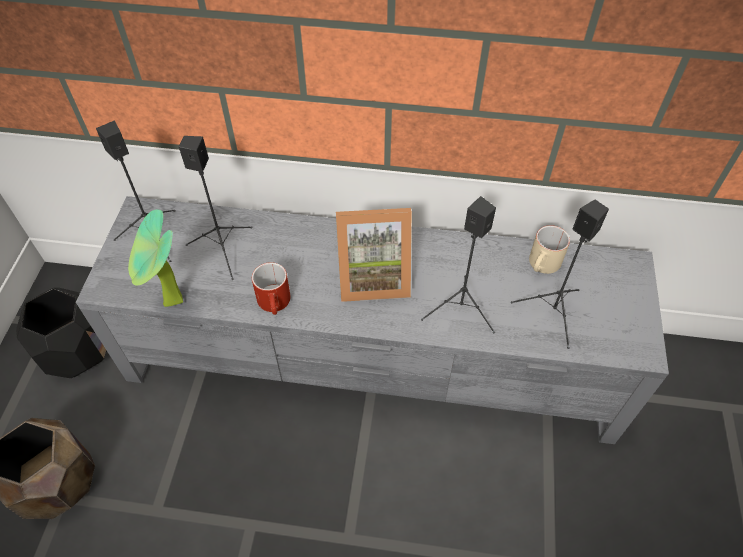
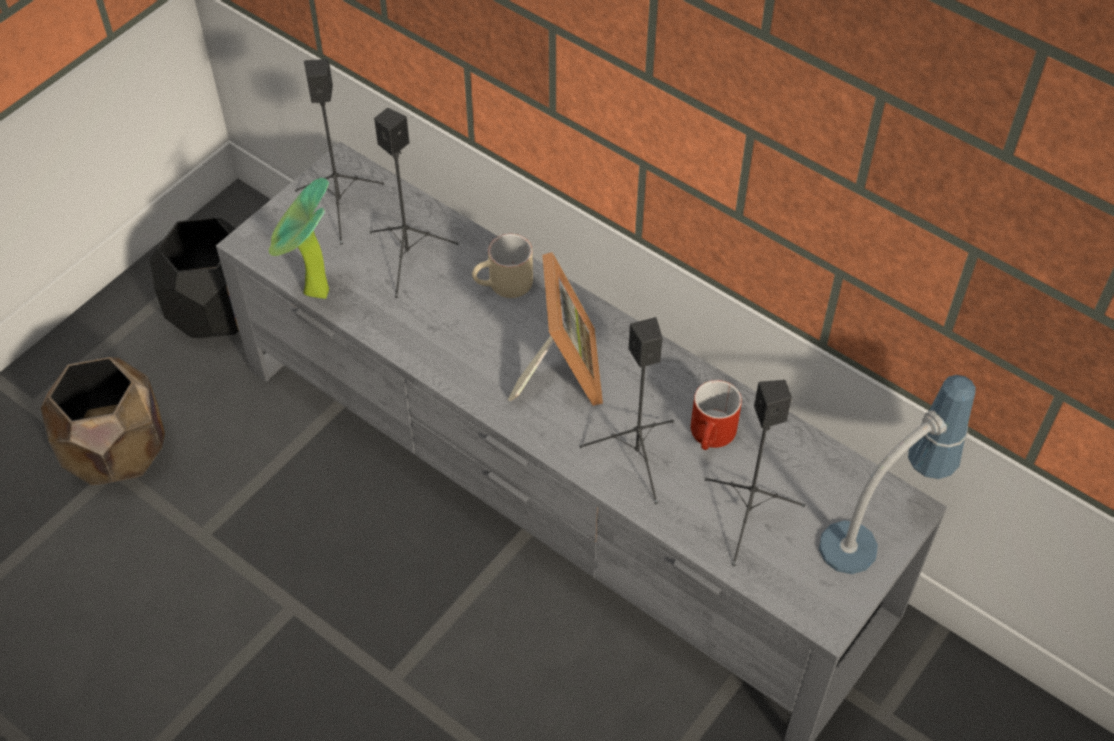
camera: 30 degrees right, 0 degrees up
red mug [252,262,291,315] -> red mug moved to [691,380,742,450]
picture frame [336,208,412,302] -> picture frame turned 120 degrees counterclockwise [508,252,603,406]
beige mug [529,225,570,274] -> beige mug moved to [472,234,533,298]
none -> table lamp [819,375,976,574]

